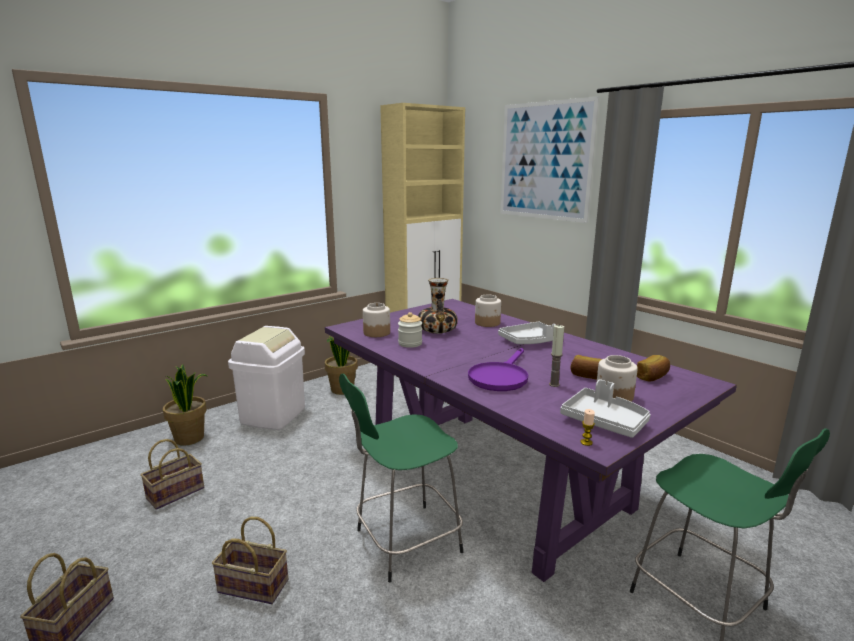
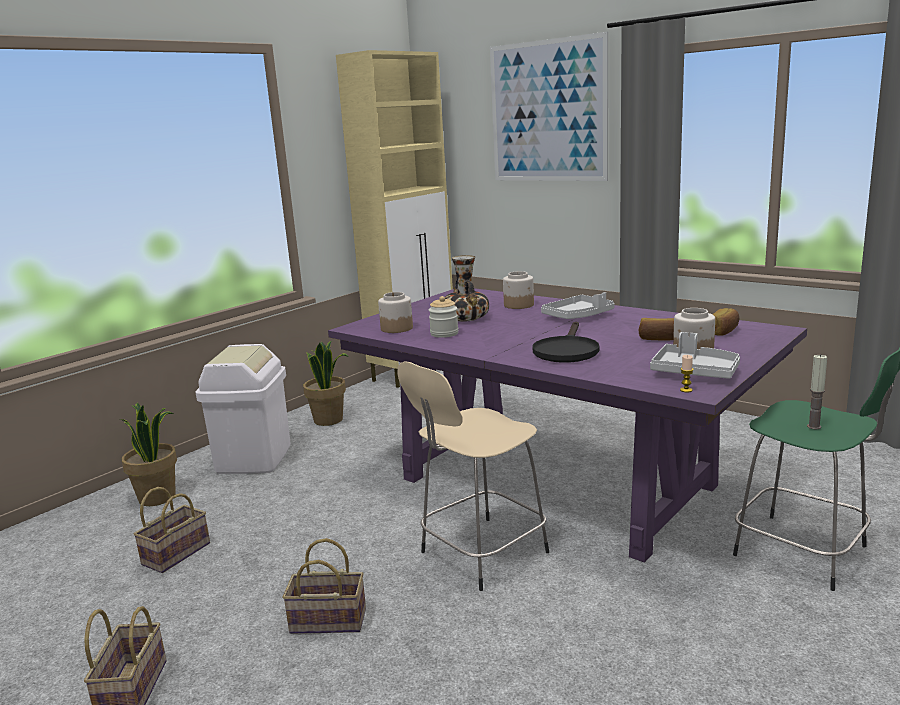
camera: 10 degrees left, 0 degrees up
green stool [339,374,463,582] -> beige stool [397,361,549,591]
purple frying pan [468,348,528,391] -> black frying pan [533,321,599,363]
candle [549,325,564,387] -> candle moved to [807,354,827,429]

